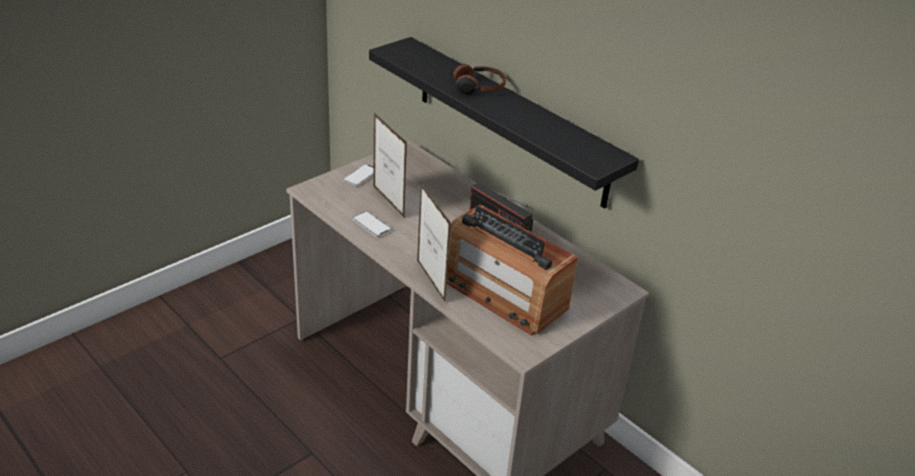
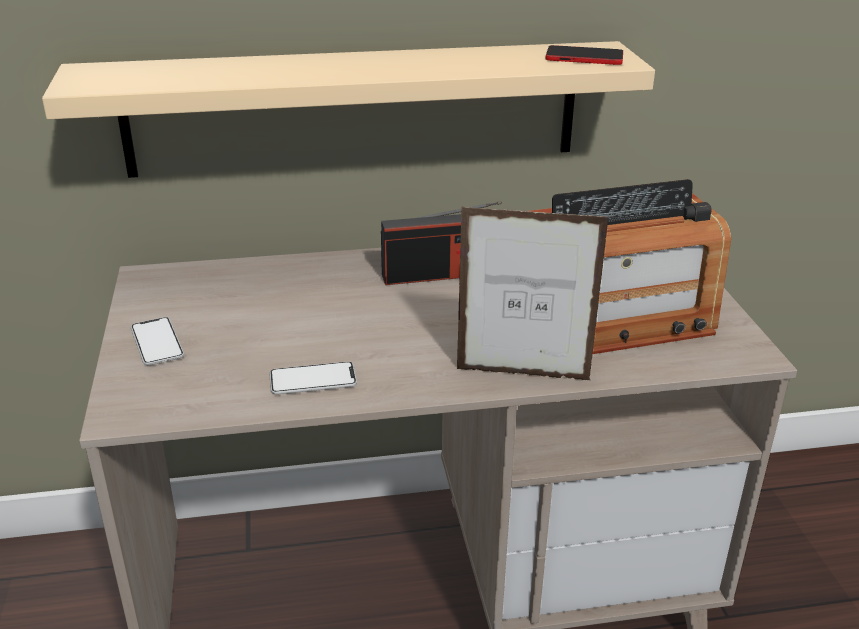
camera: 55 degrees left, 5 degrees down
black shelf [369,37,639,209] -> beige shelf [42,41,655,178]
picture frame [373,112,407,218] -> none
headphones [449,64,506,94] -> none
none -> phone [546,45,623,65]

